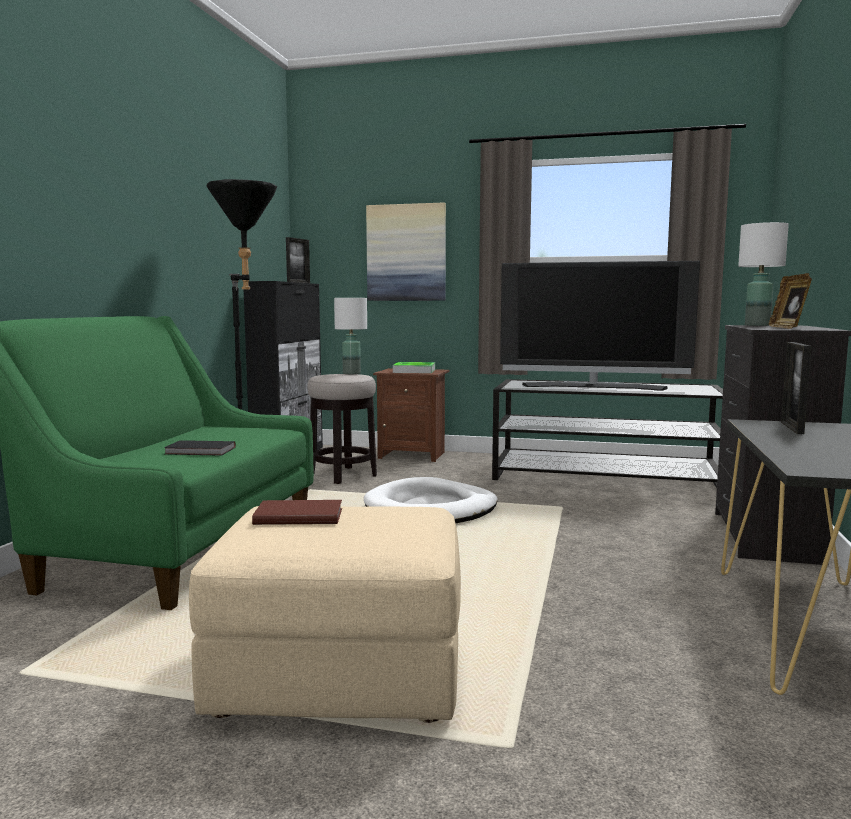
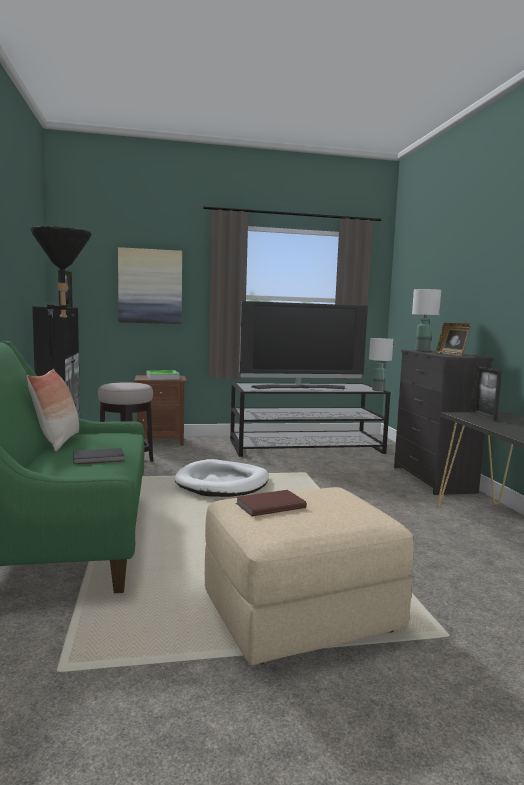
camera: 25 degrees left, 0 degrees up
white table lamp [334,298,367,374] -> white table lamp moved to [369,338,393,391]
none -> pillow [27,368,79,451]

